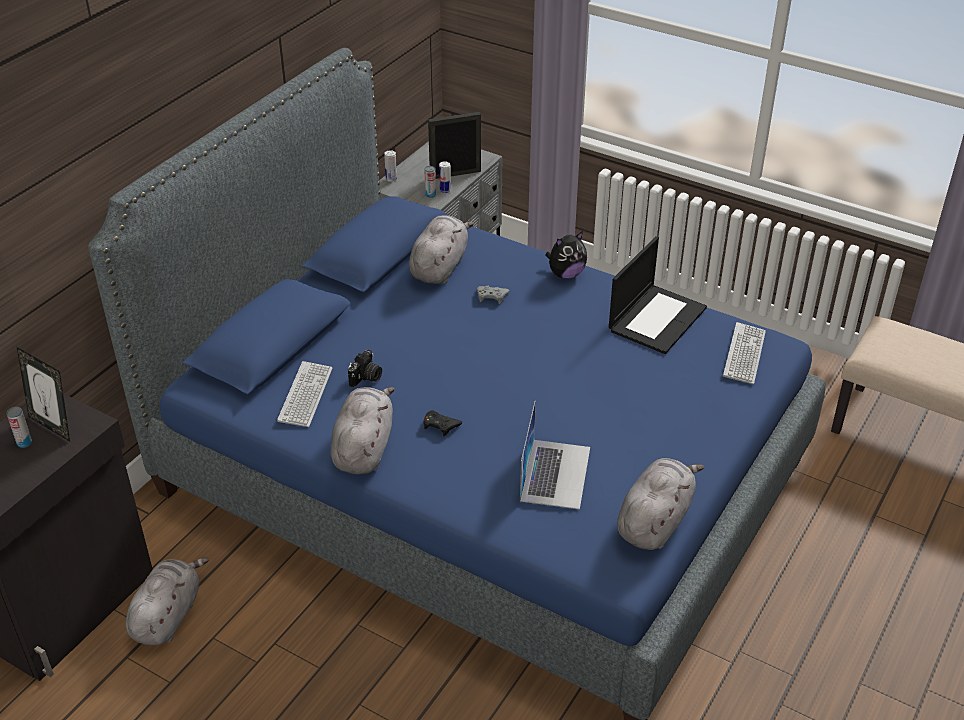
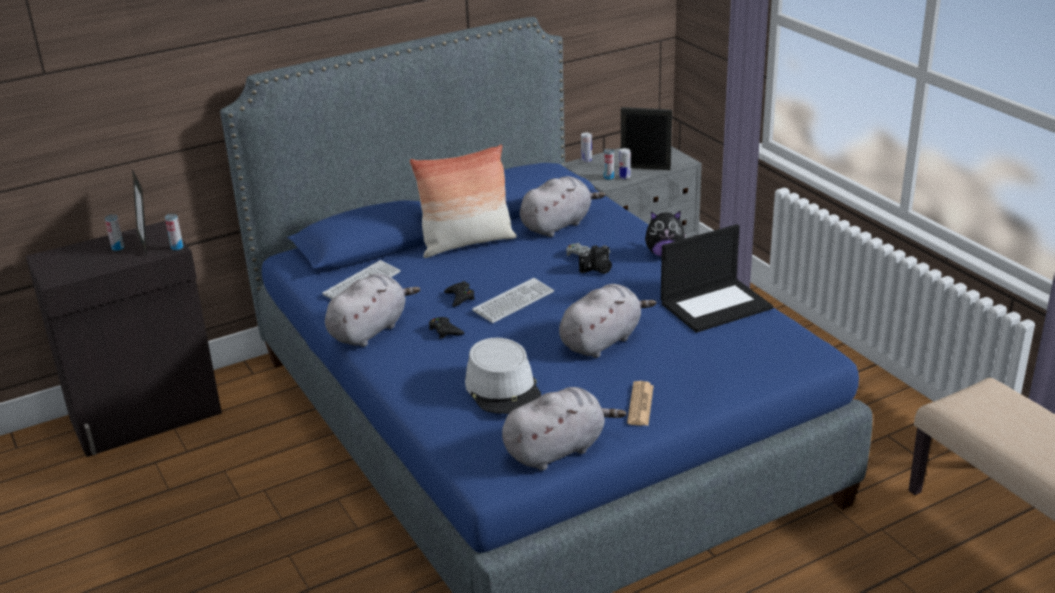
camera: 30 degrees right, 10 degrees down
grey plush toy [125,558,209,646] -> grey plush toy moved to [559,284,656,358]
camera [348,350,382,387] -> camera moved to [579,245,612,274]
laptop [520,400,590,510] -> grey hat [465,338,541,414]
keyboard [723,322,766,384] -> keyboard moved to [472,278,554,323]
none -> can [165,214,183,251]
none -> pillow [409,144,517,258]
none -> black game controller [444,281,475,307]
none -> newspaper [627,381,654,425]

